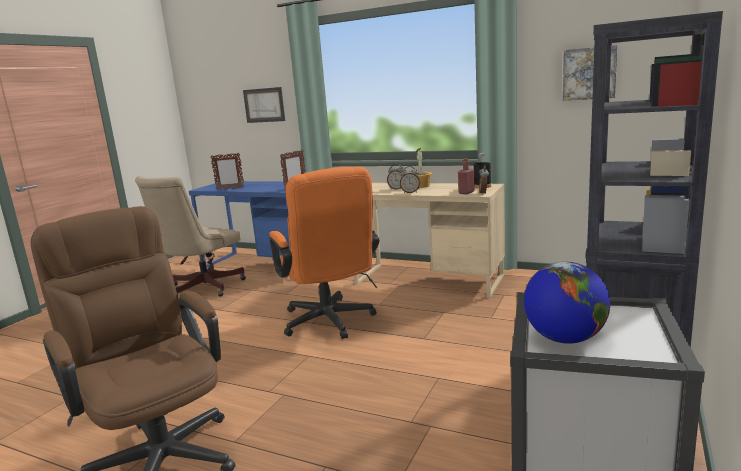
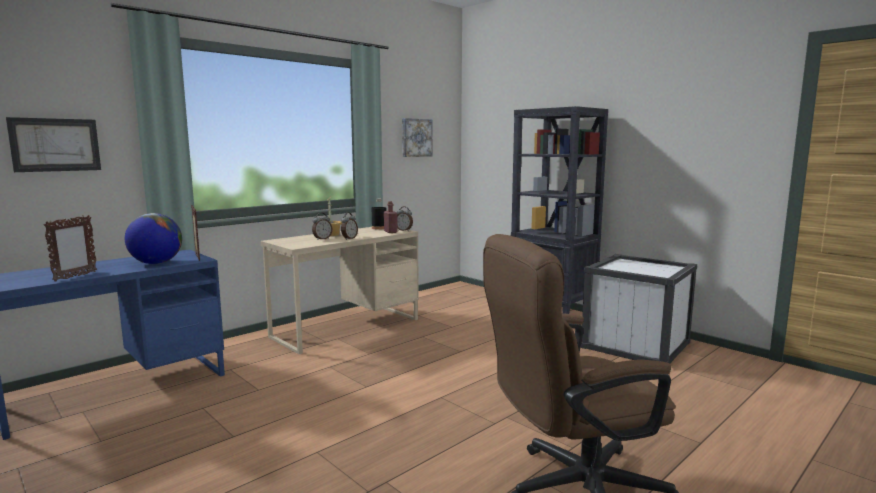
camera: 70 degrees left, 5 degrees down
beige office chair [135,176,246,297] -> none
orange office chair [269,167,379,339] -> none
globe [524,262,610,344] -> globe moved to [125,213,182,264]

